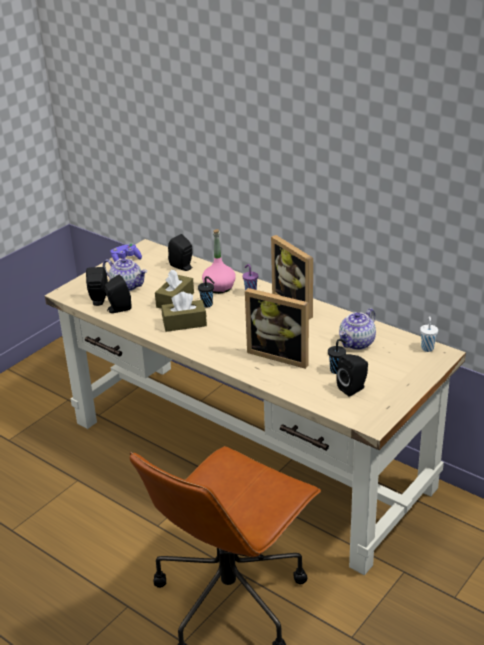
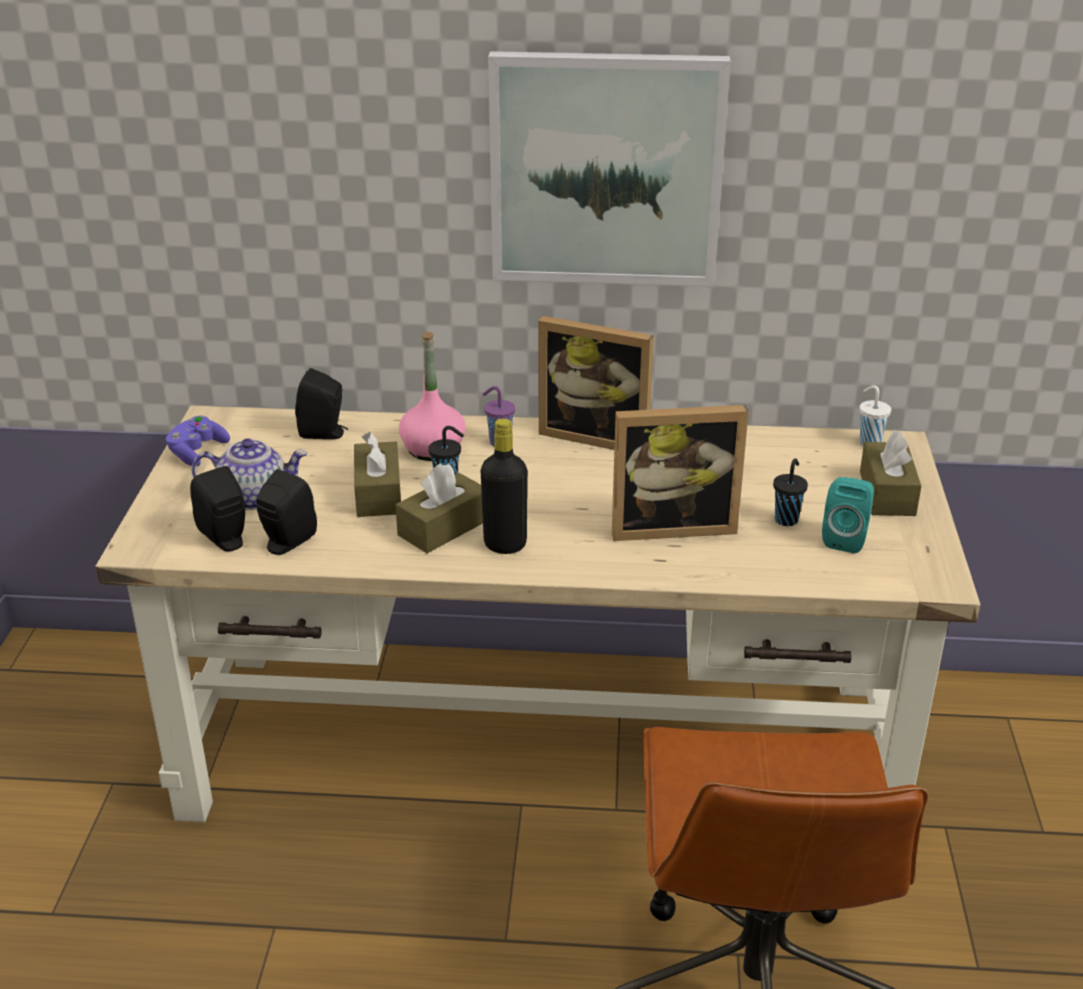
camera: 35 degrees left, 0 degrees up
black speaker [336,354,368,397] -> turquoise speaker [822,477,874,553]
teapot [339,308,376,350] -> none
none -> black bottle [481,419,528,554]
none -> picture [488,51,731,286]
none -> brown tissue box [860,430,921,516]

